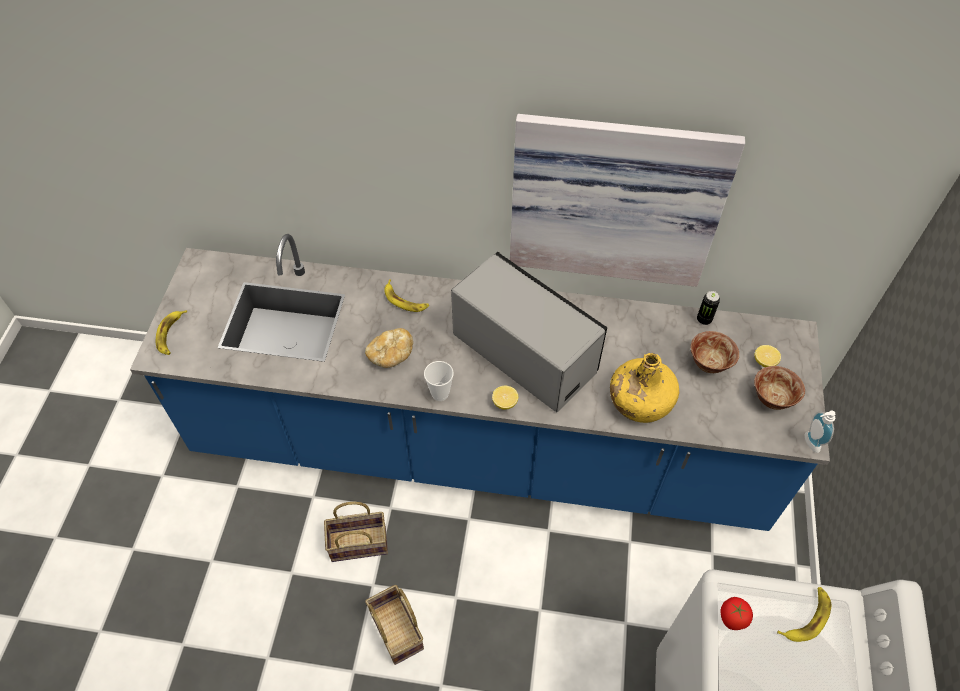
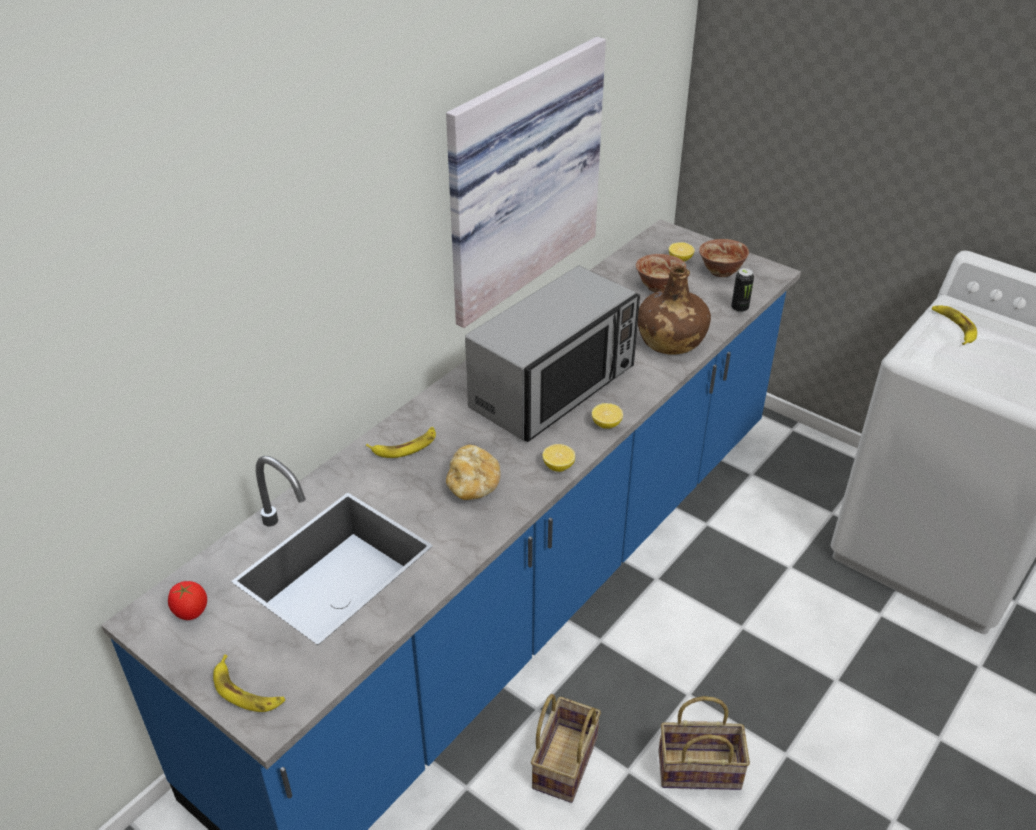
camera: 60 degrees left, 15 degrees down
cup [424,361,454,401] -> lemon [543,444,575,472]
microwave [451,252,607,412] -> microwave turned 150 degrees clockwise [465,266,640,442]
yellow bottle [610,353,679,423] -> brown bottle [638,265,711,355]
can [697,291,720,325] -> can moved to [731,268,754,313]
tomato [721,597,753,630] -> tomato moved to [168,581,207,620]
soap dispenser [805,410,835,453] -> none

